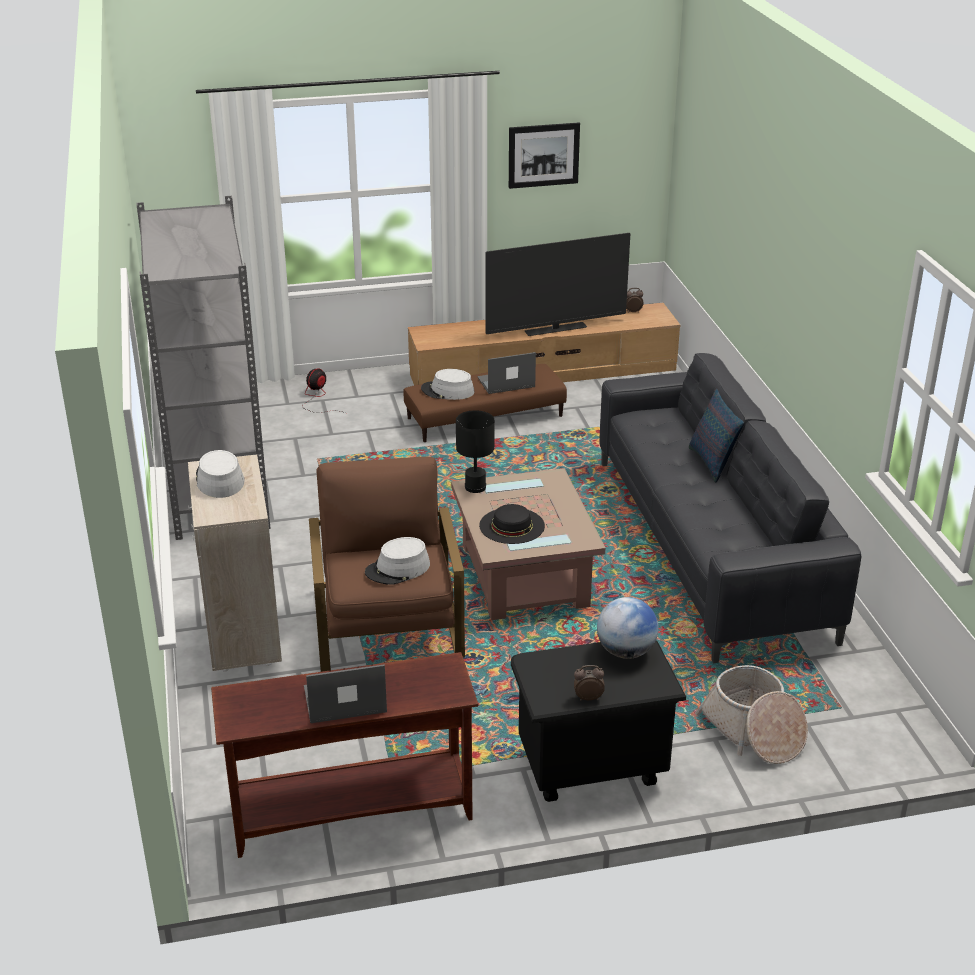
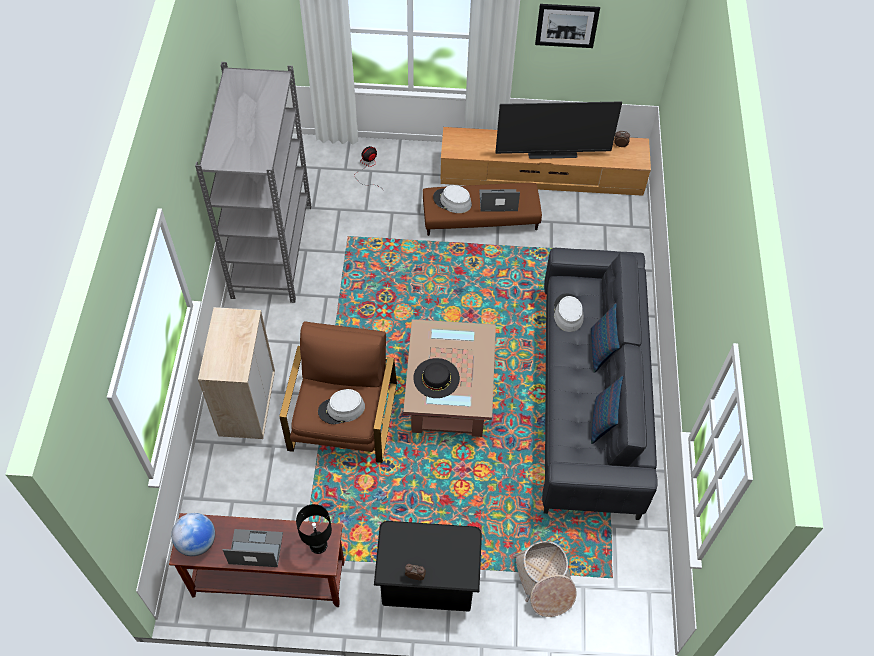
camera: 15 degrees right, 25 degrees up
grey hat [196,450,244,498] -> grey hat moved to [554,293,584,332]
black table lamp [456,410,495,493] -> black table lamp moved to [296,504,332,554]
globe [597,597,658,659] -> globe moved to [171,513,215,556]
none -> blue pillow [591,375,624,444]

